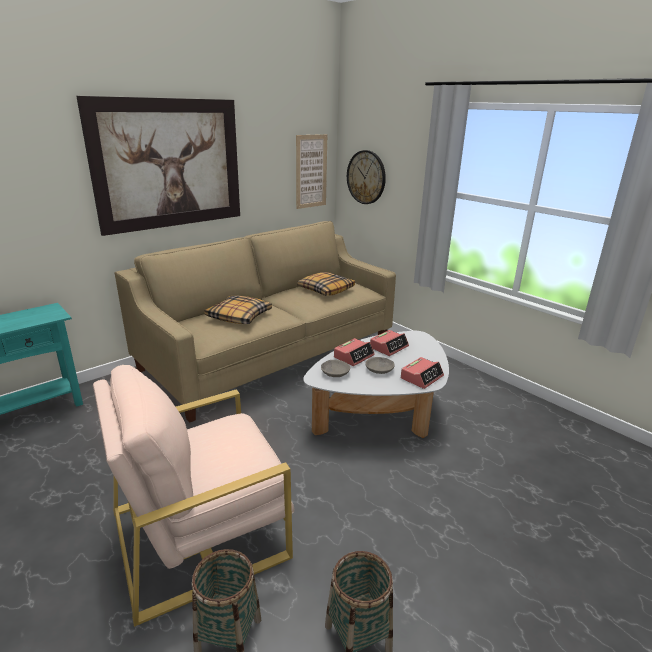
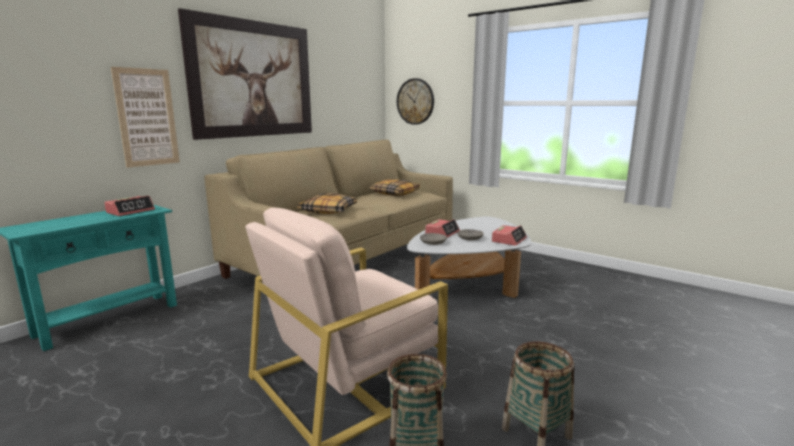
camera: 10 degrees left, 10 degrees down
picture [296,134,327,209] -> picture moved to [111,67,180,168]
alarm clock [370,330,409,356] -> alarm clock moved to [104,196,155,216]

